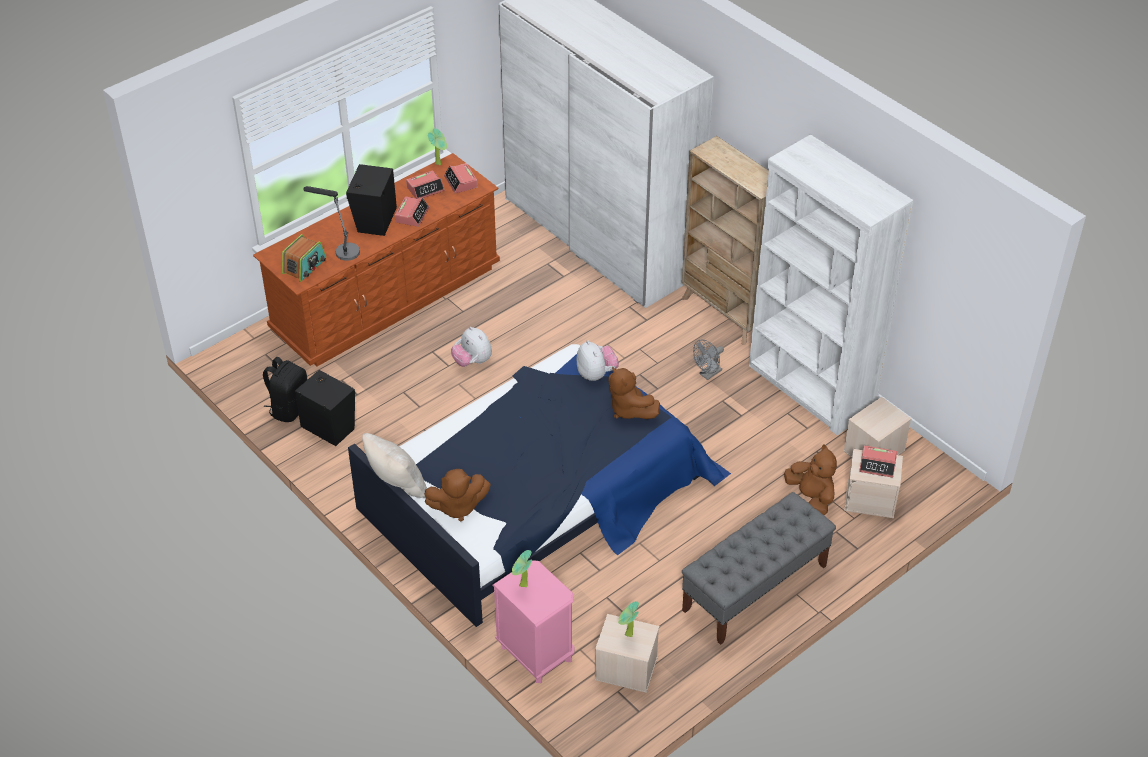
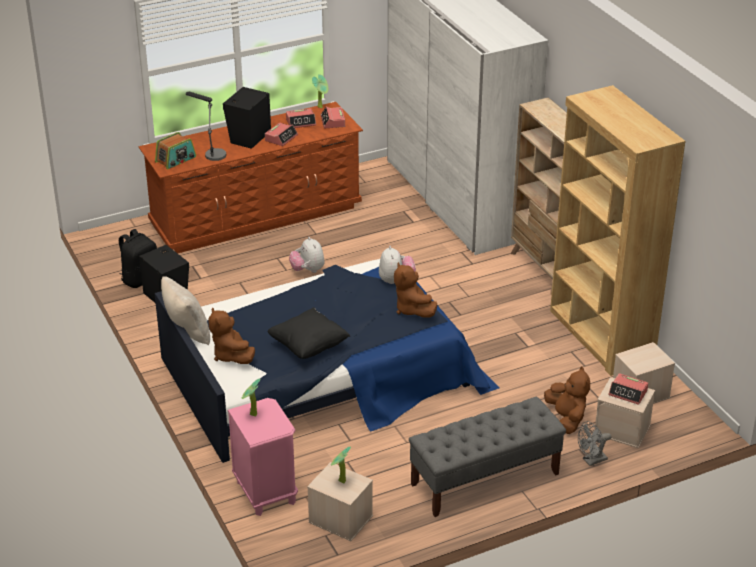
camera: 15 degrees right, 10 degrees down
brown plush toy [425,469,490,521] -> brown plush toy turned 60 degrees clockwise [208,307,255,364]
grey fan [693,340,724,380] -> grey fan moved to [578,421,611,466]
white bookcase [749,134,914,436] -> brown bookcase [550,85,686,376]
none -> black pillow [267,308,350,359]

